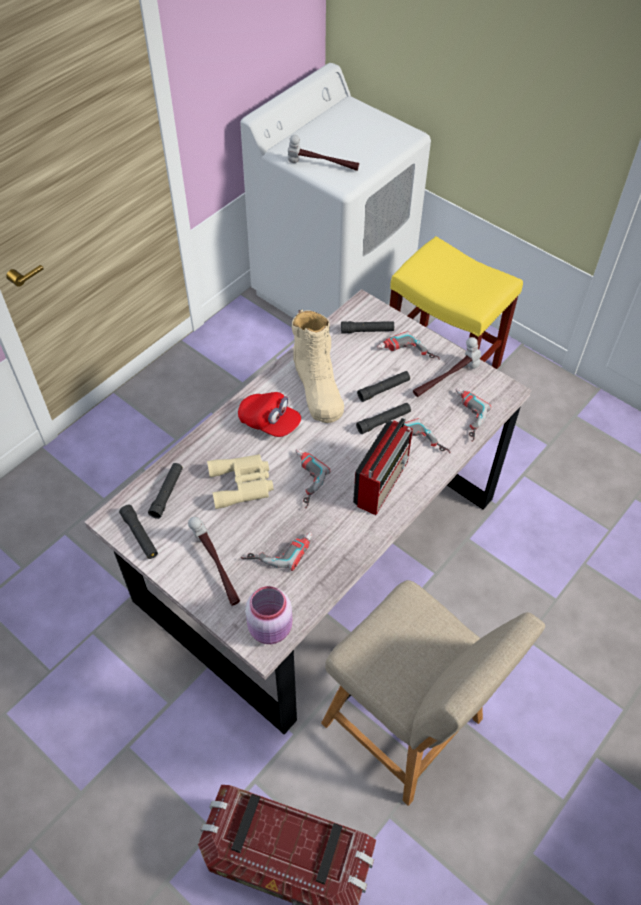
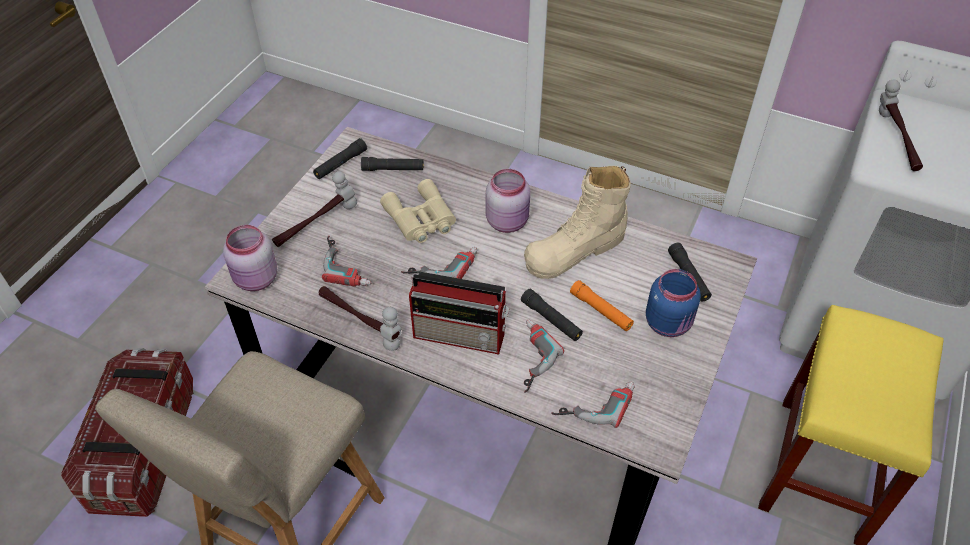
camera: 75 degrees right, 5 degrees down
red cap [238,392,301,437] -> pink jar [486,169,530,233]
black flashlight [357,371,410,402] -> orange flashlight [570,280,634,331]
power drill [377,331,440,360] -> blue jar [646,269,701,337]
hammer [413,337,481,397] -> hammer moved to [319,286,401,351]

